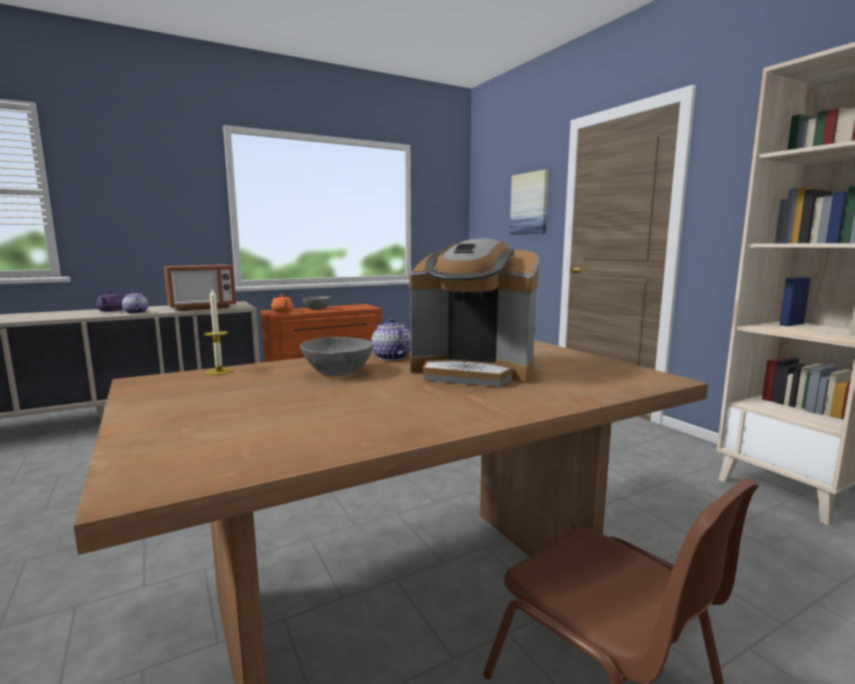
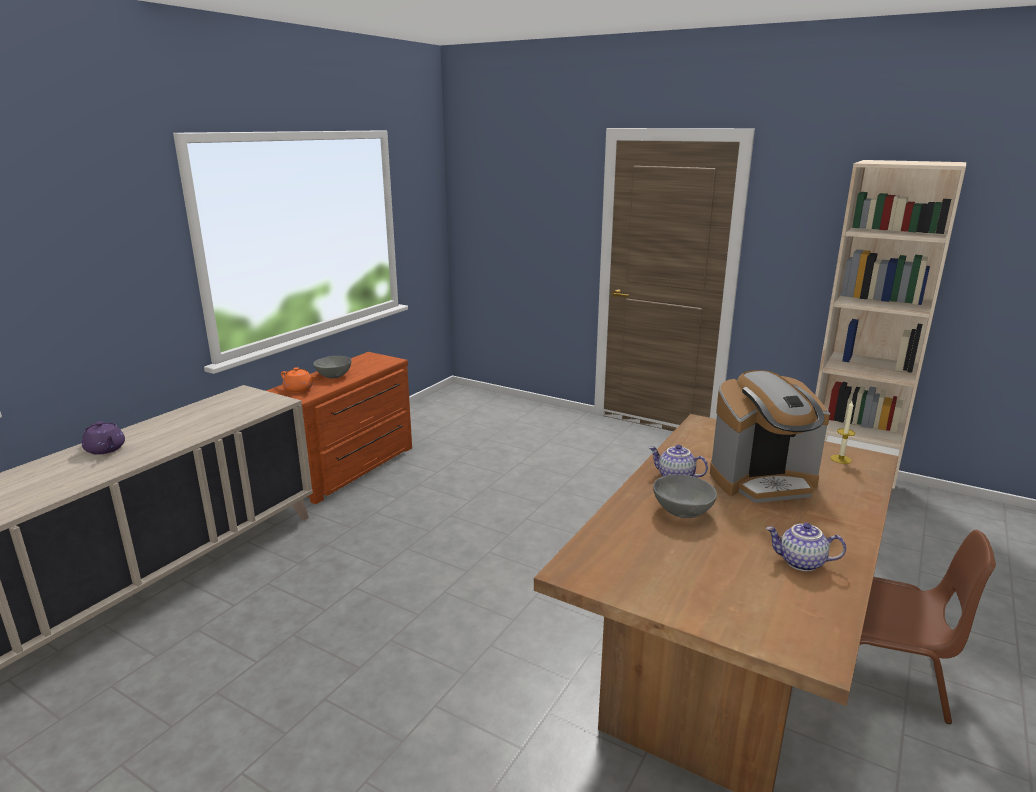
camera: 30 degrees left, 10 degrees up
teapot [122,290,148,314] -> teapot moved to [766,523,846,571]
microwave [163,265,236,311] -> none
candle [204,289,233,375] -> candle moved to [831,401,855,464]
picture [510,169,549,234] -> none

